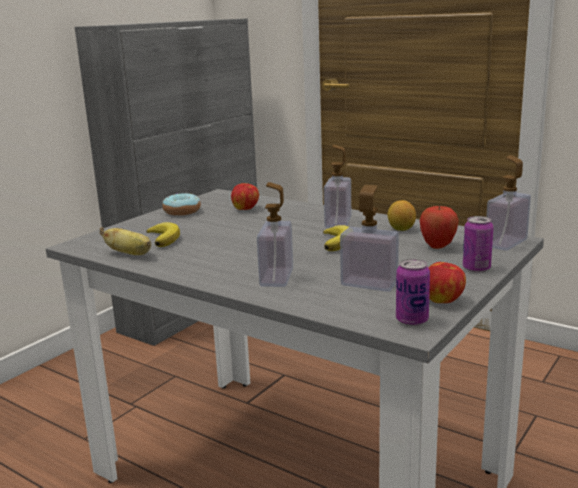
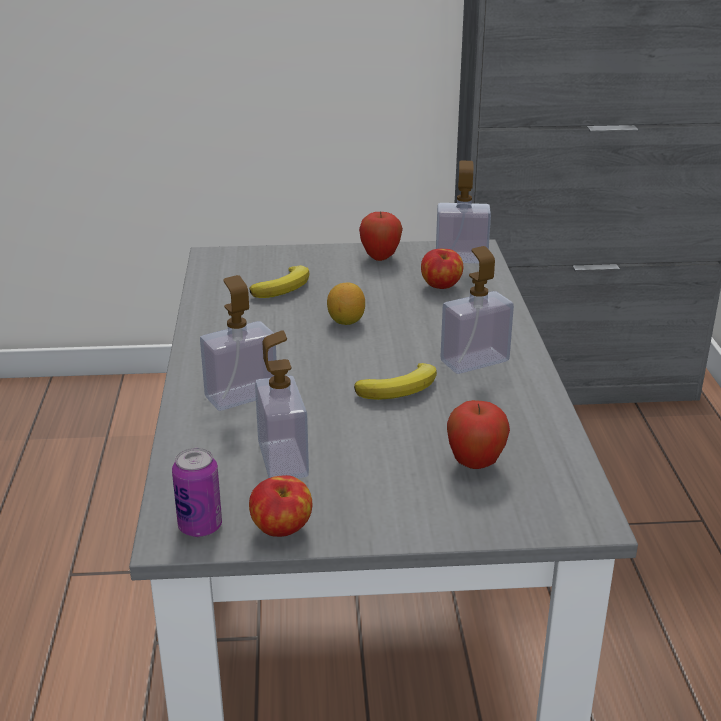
camera: 50 degrees right, 10 degrees up
banana [100,227,151,255] -> none
donut [162,193,201,216] -> apple [359,212,403,261]
lemon [388,200,416,231] -> lemon moved to [327,283,365,325]
can [463,216,493,273] -> none
soap dispenser [486,155,531,251] -> soap dispenser moved to [436,161,491,263]

